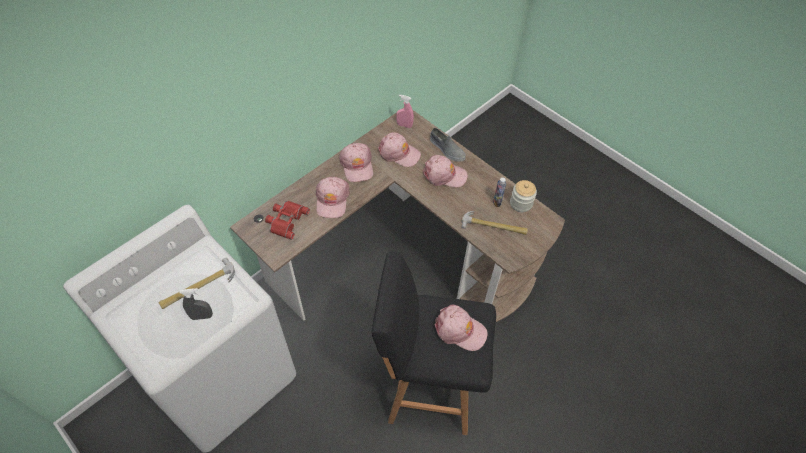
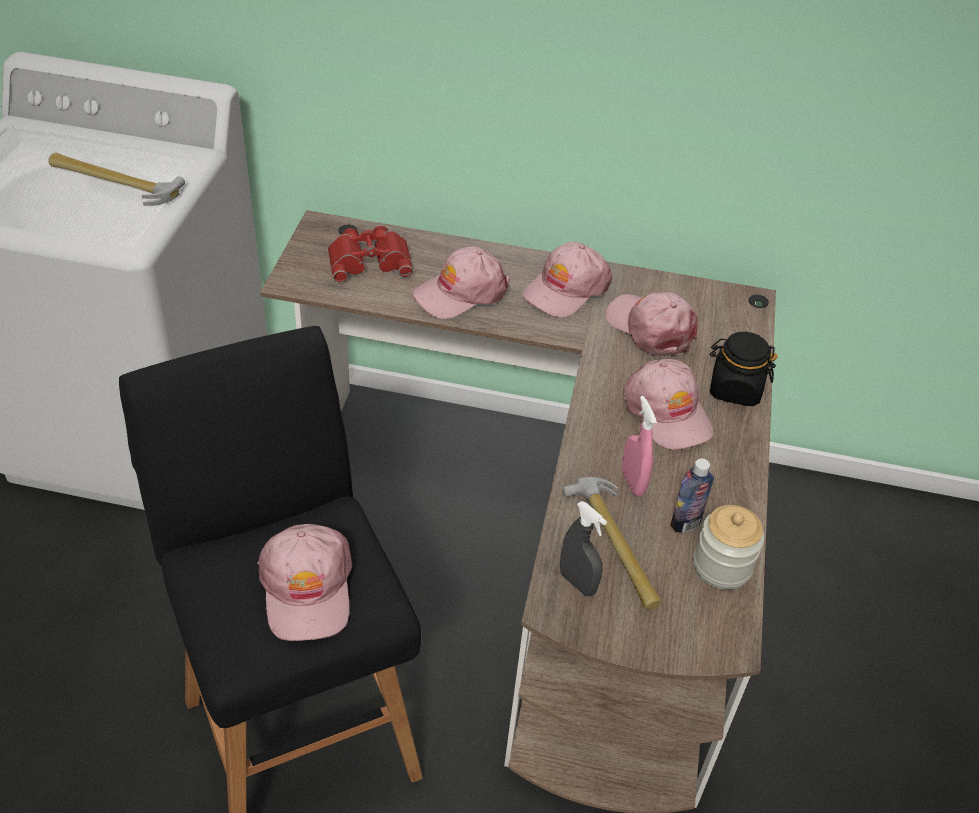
camera: 55 degrees right, 10 degrees down
grey spray bottle [180,288,213,320] -> grey spray bottle moved to [560,501,607,596]
pink cap [378,132,421,167] -> pink cap turned 150 degrees clockwise [606,292,698,357]
pink spray bottle [396,95,414,128] -> pink spray bottle moved to [622,396,657,496]
grey shoe [430,128,466,162] -> black jar [710,332,778,406]

